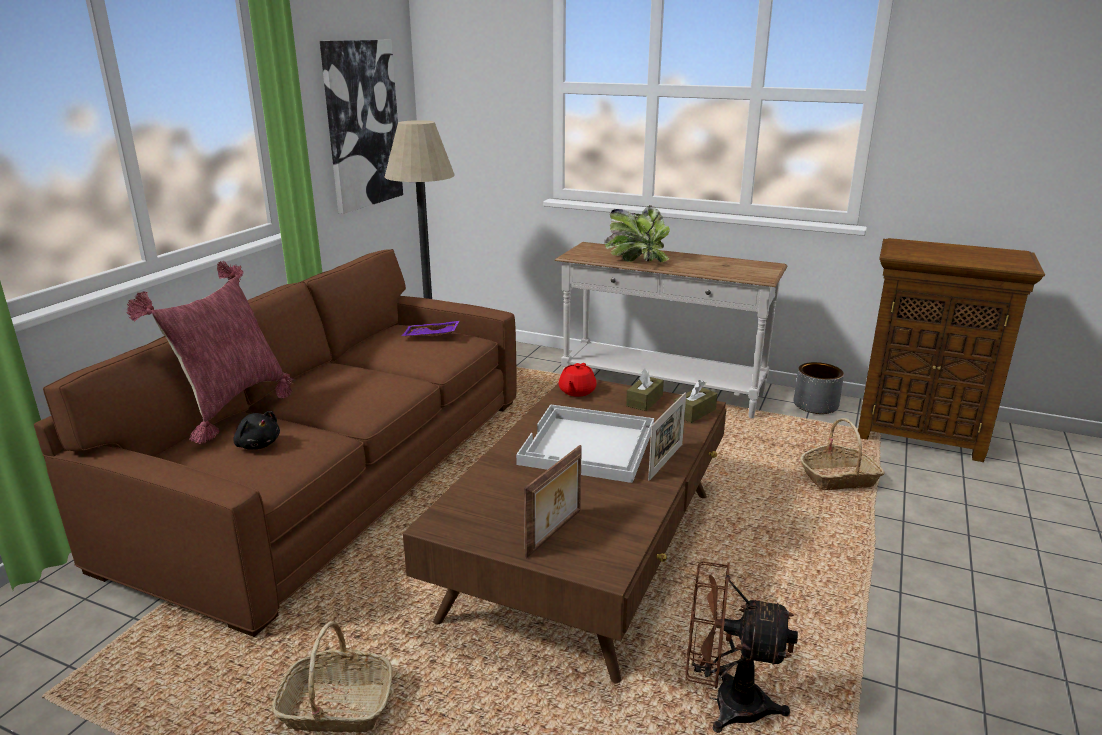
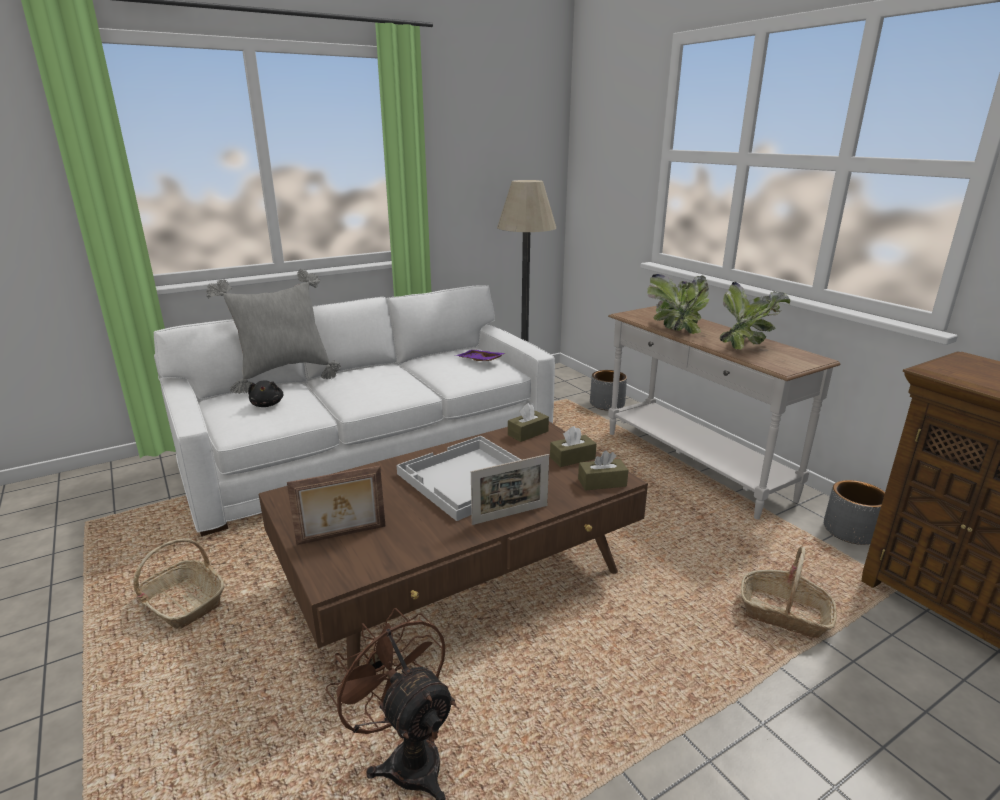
camera: 35 degrees right, 0 degrees up
brown sofa [34,249,517,637] -> white sofa [154,285,555,536]
red pillow [126,261,294,444] -> grey pillow [206,269,341,394]
picture [320,40,403,214] -> none
red teapot [558,363,597,397] -> brown tissue box [508,403,549,442]
none -> grey planter [590,370,627,411]
none -> potted plant [720,282,790,350]

